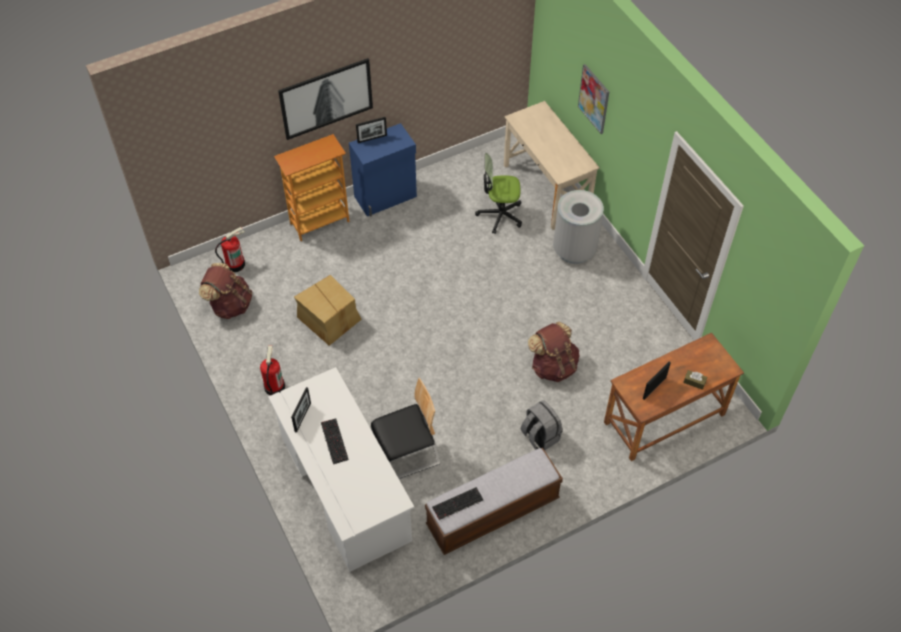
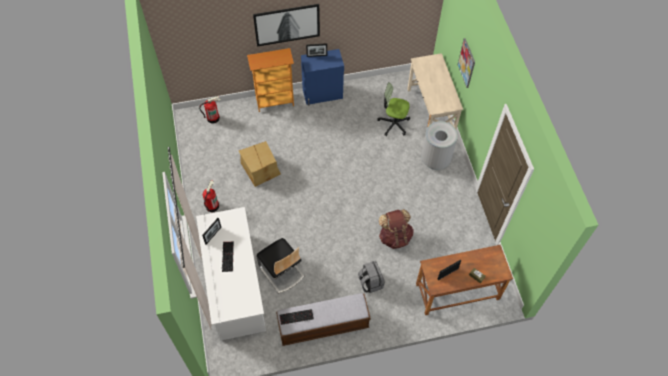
camera: 15 degrees right, 5 degrees up
brown backpack [199,263,252,319] -> none
chair [371,378,440,479] -> chair turned 60 degrees clockwise [256,238,304,293]

